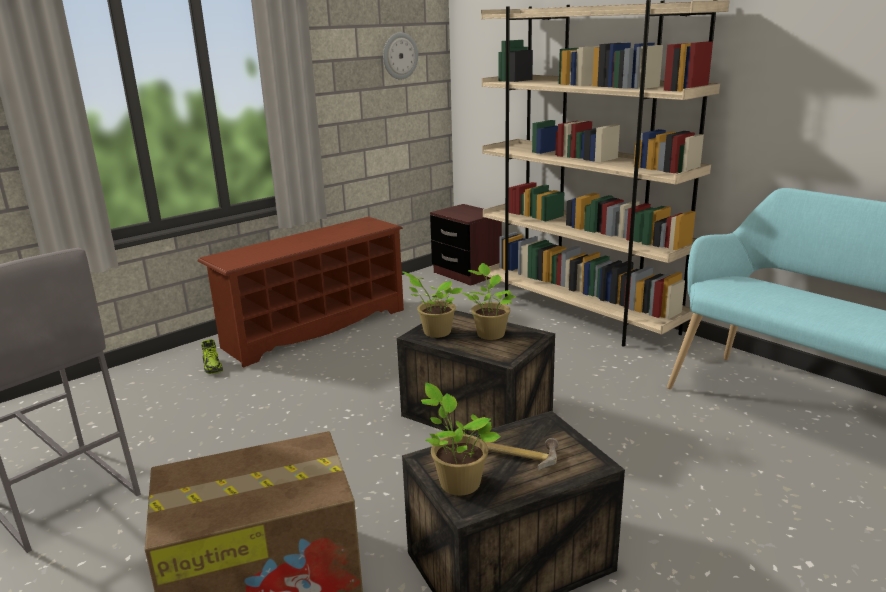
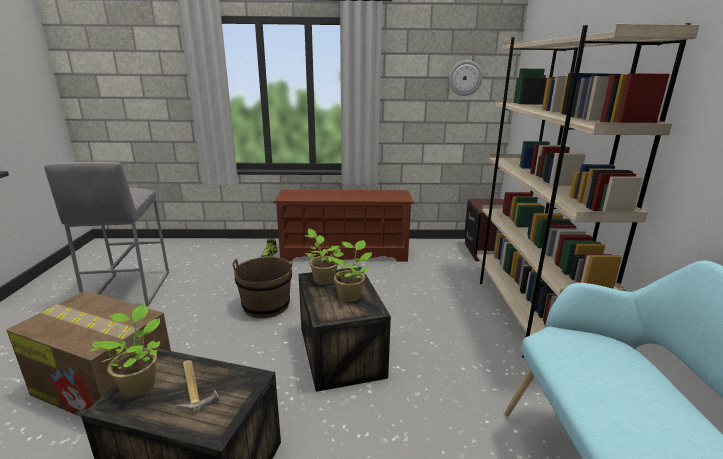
camera: 40 degrees right, 0 degrees up
none -> brown bucket [232,257,292,318]

